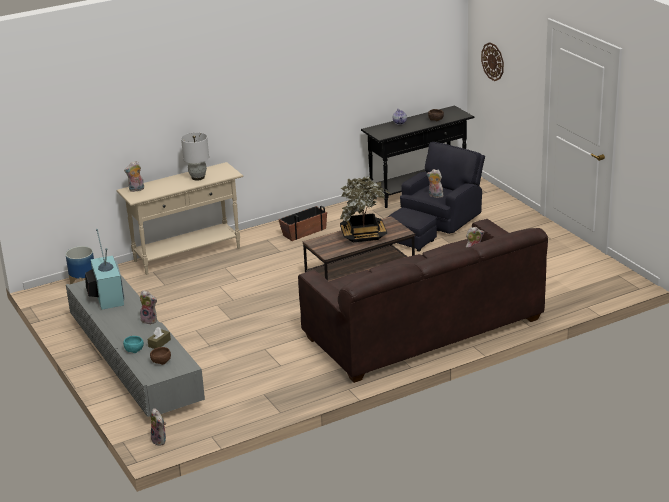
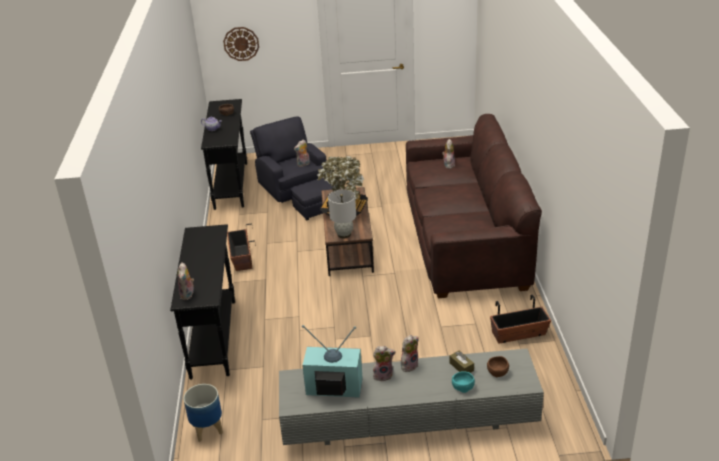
camera: 65 degrees left, 5 degrees up
beige console table [116,162,243,275] -> black console table [170,224,235,380]
plush toy [151,408,166,446] -> plush toy moved to [373,346,396,381]
white table lamp [181,133,209,181] -> white table lamp moved to [328,189,356,238]
none -> planter [490,295,551,344]

